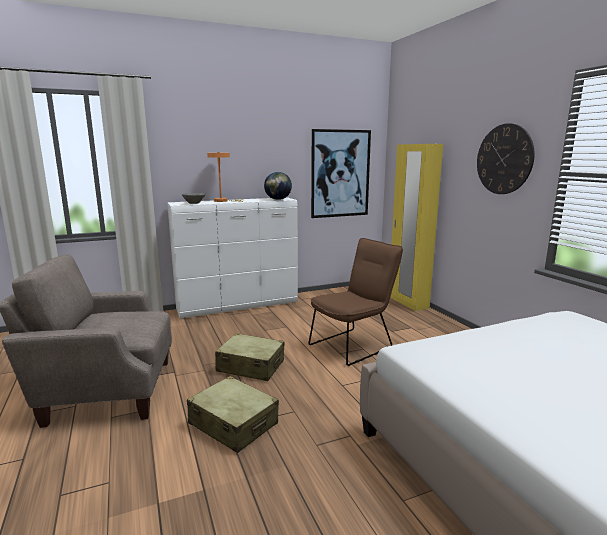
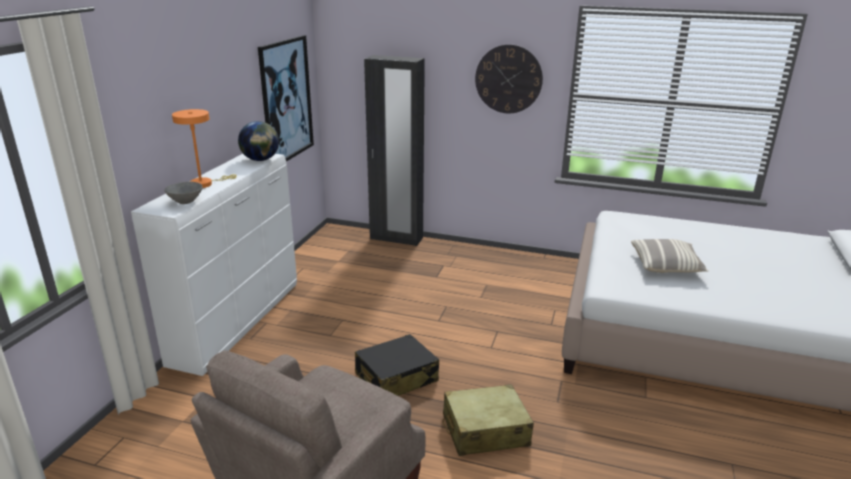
camera: 50 degrees left, 10 degrees up
beige suitcase [215,333,284,381] -> black suitcase [355,334,439,396]
brown chair [308,238,403,366] -> none
yellow wardrobe [390,144,443,311] -> black wardrobe [364,55,425,246]
none -> pillow [631,239,709,273]

